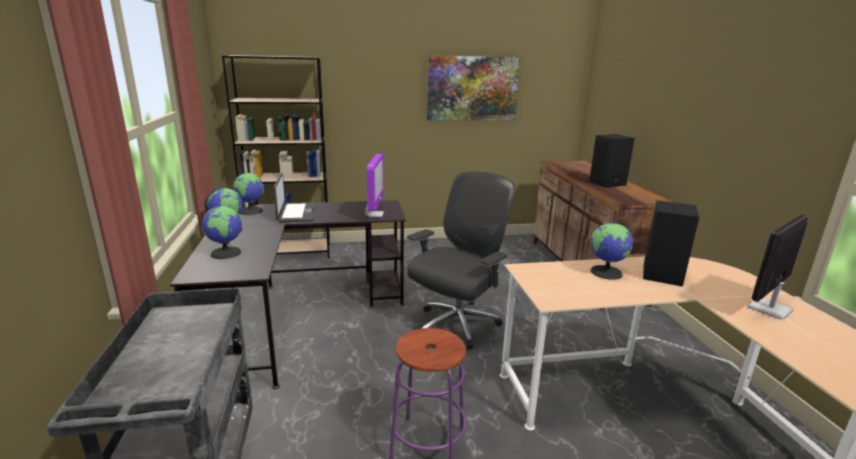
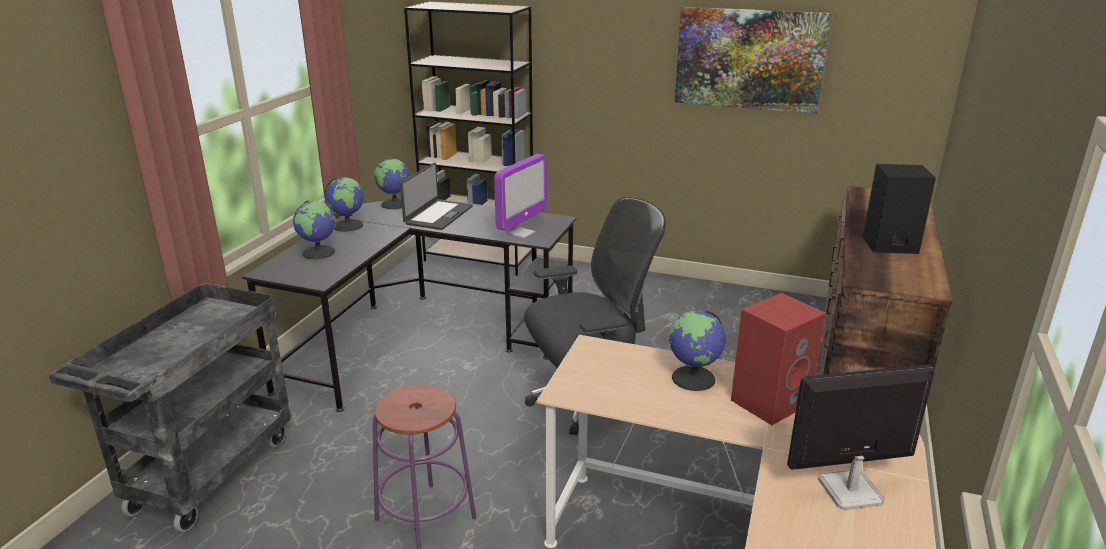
camera: 30 degrees right, 5 degrees up
black speaker [643,200,699,287] -> red speaker [731,293,826,425]

